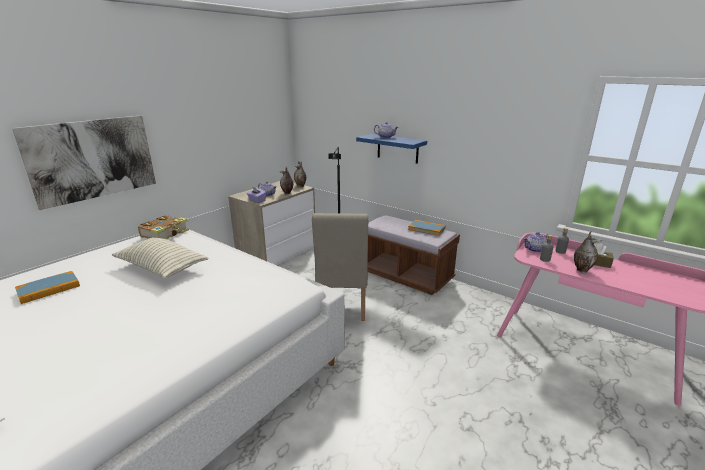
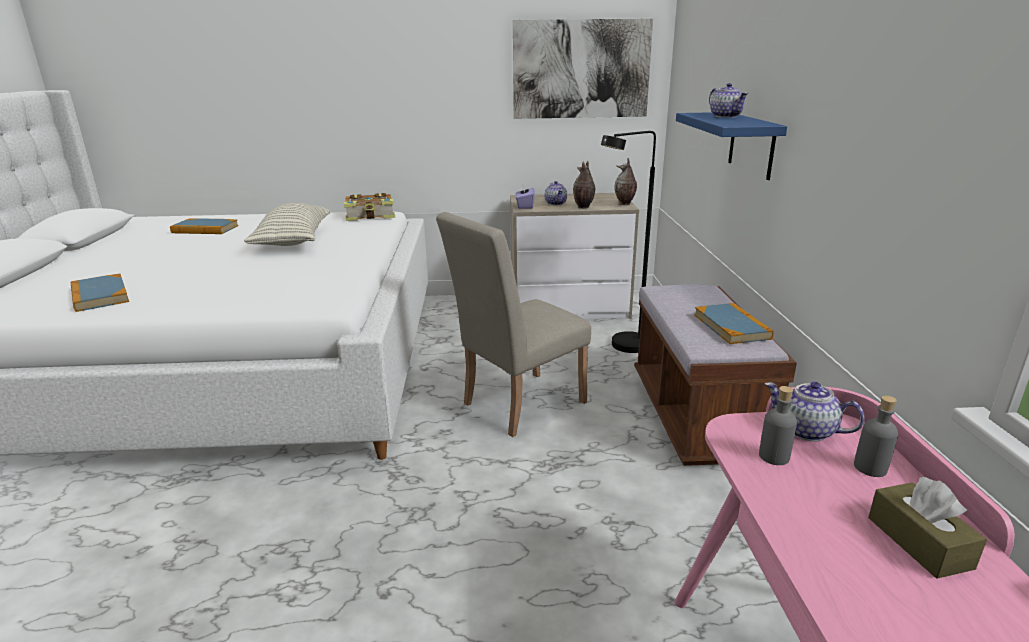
camera: 50 degrees right, 0 degrees up
picture [12,115,156,210] -> picture moved to [513,19,653,119]
vase [574,231,601,273] -> none
none -> book [71,273,129,312]

